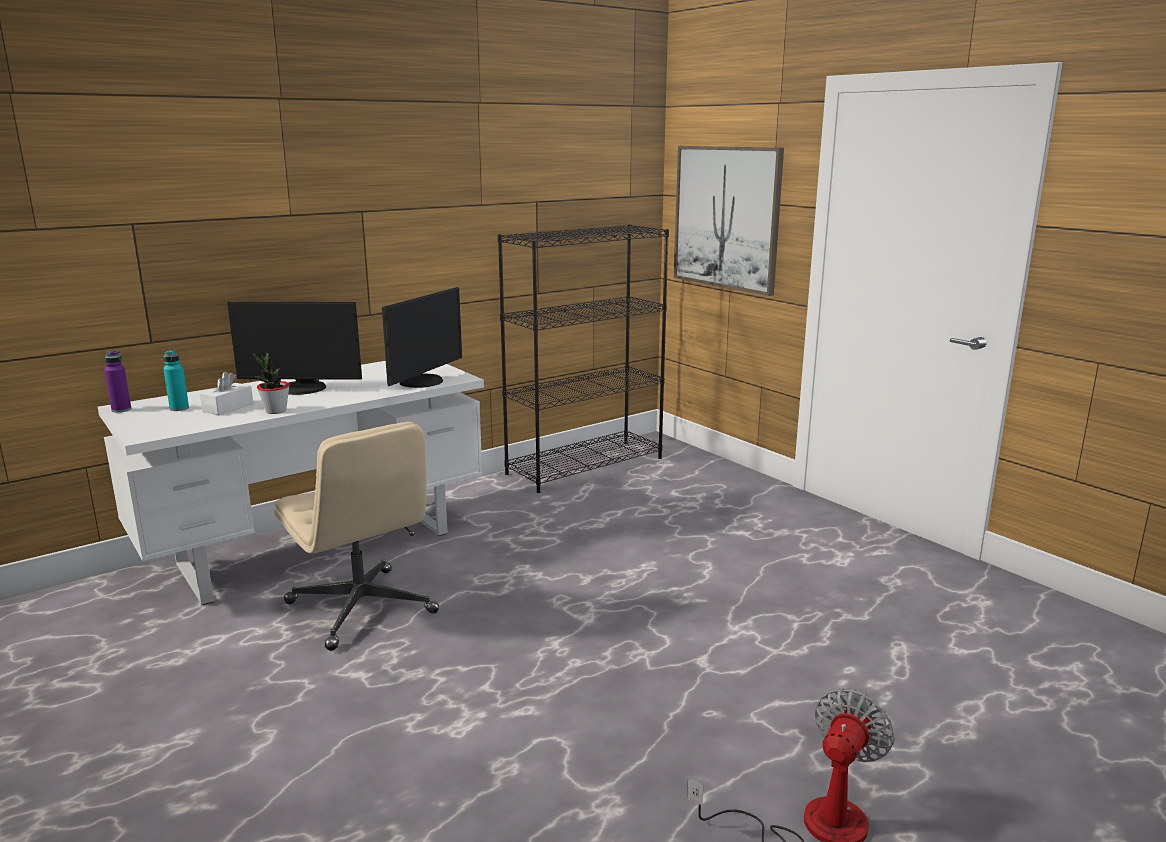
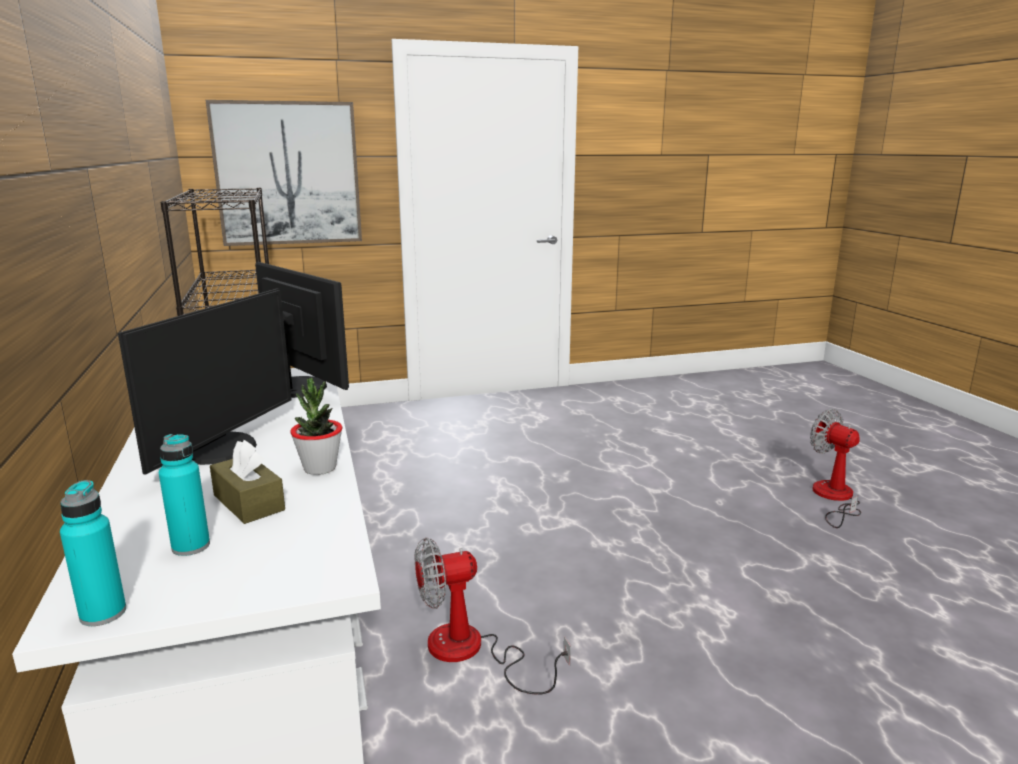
camera: 70 degrees left, 0 degrees up
purple bottle [104,351,131,413] -> turquoise bottle [60,480,126,626]
white tissue box [200,372,253,415] -> brown tissue box [210,440,285,524]
beige office chair [274,422,439,651] -> fan [415,537,571,695]

